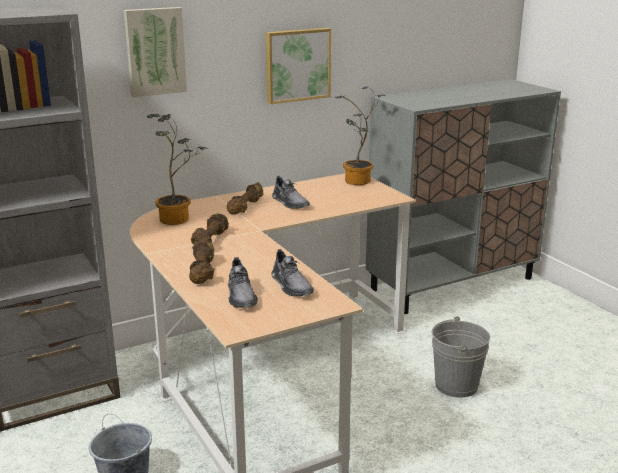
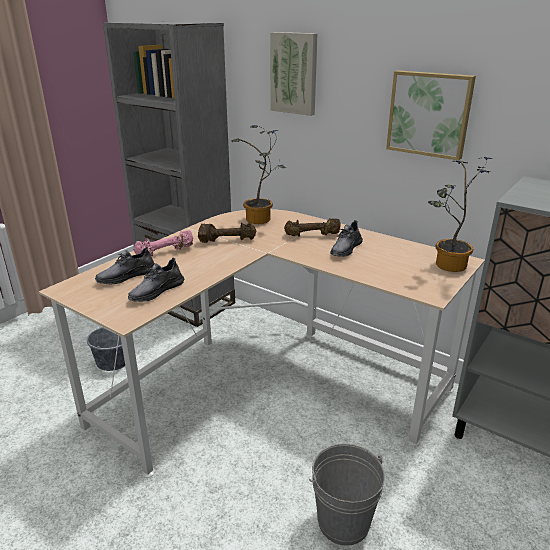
camera: 65 degrees right, 5 degrees up
brown dumbbell [189,238,214,284] -> pink dumbbell [134,230,193,256]

